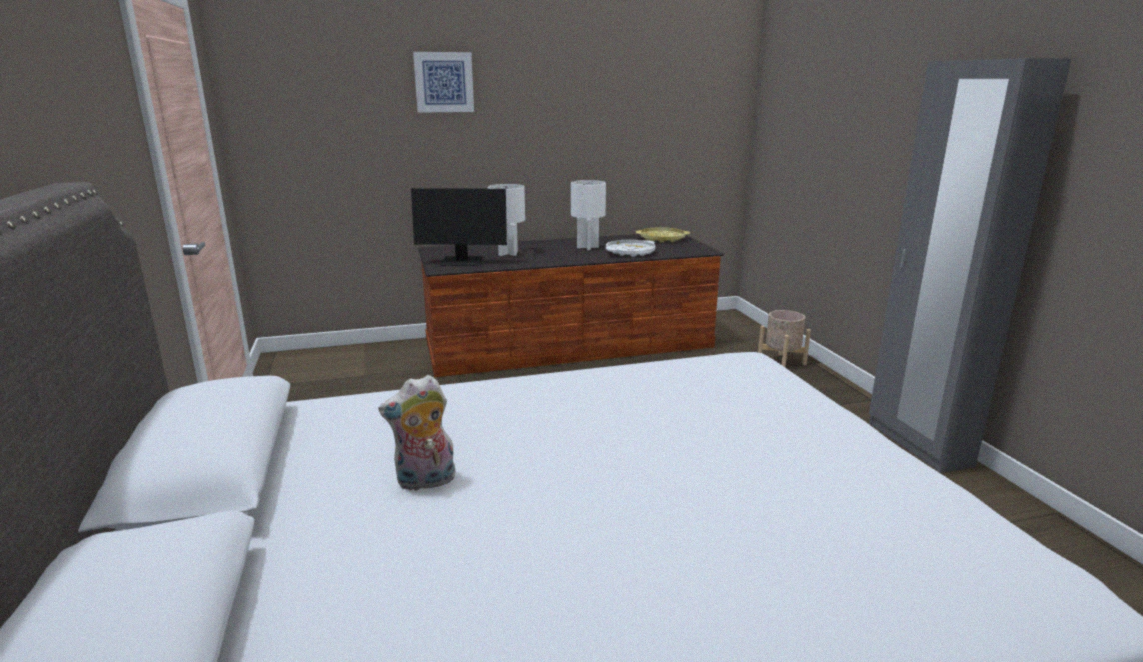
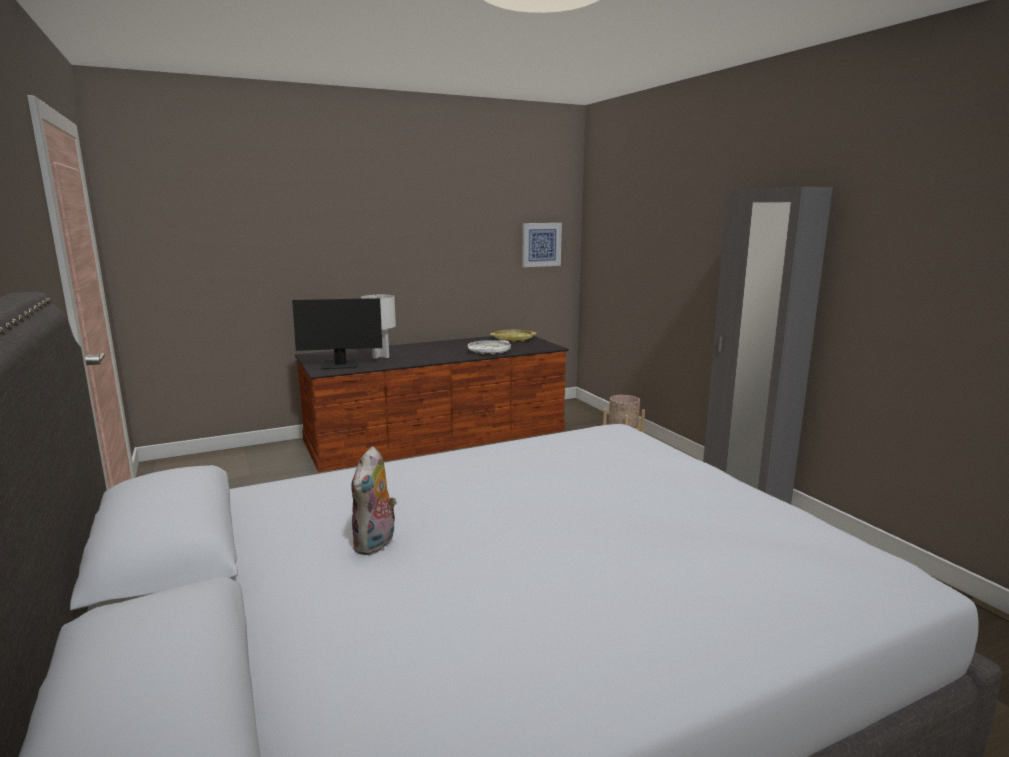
camera: 10 degrees left, 5 degrees down
plush toy [378,375,456,491] -> plush toy turned 45 degrees counterclockwise [351,446,397,555]
picture [413,52,474,113] -> picture moved to [522,223,562,267]
white table lamp [571,180,606,250] -> none

